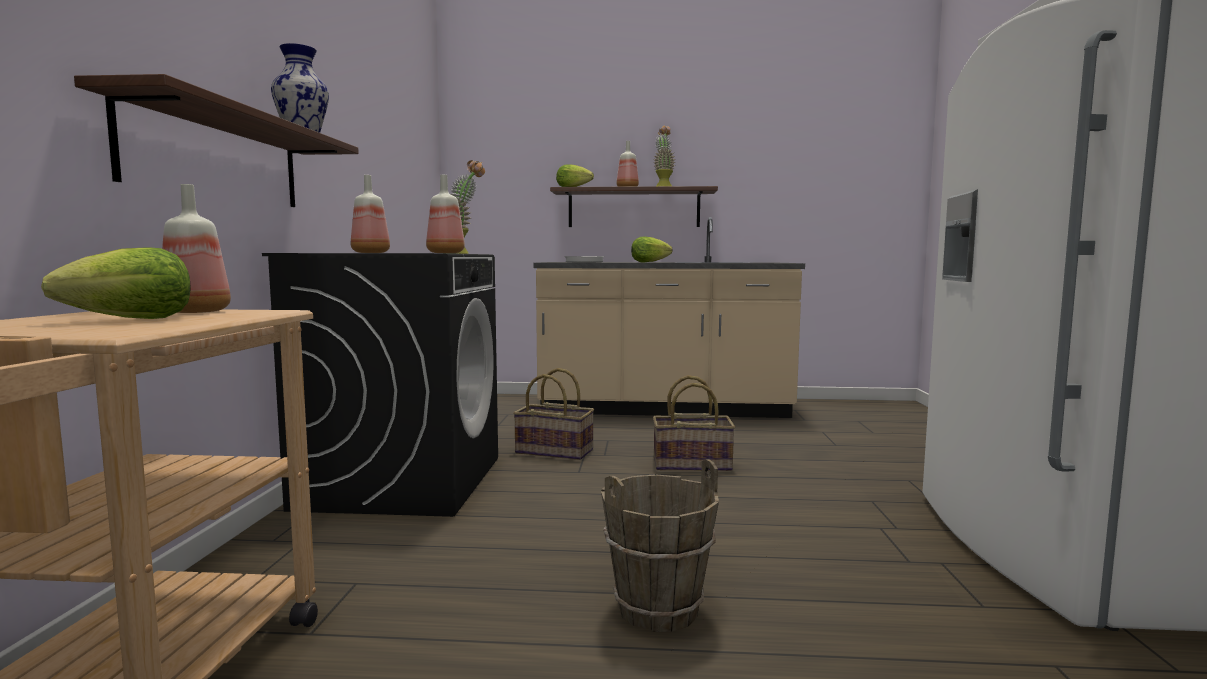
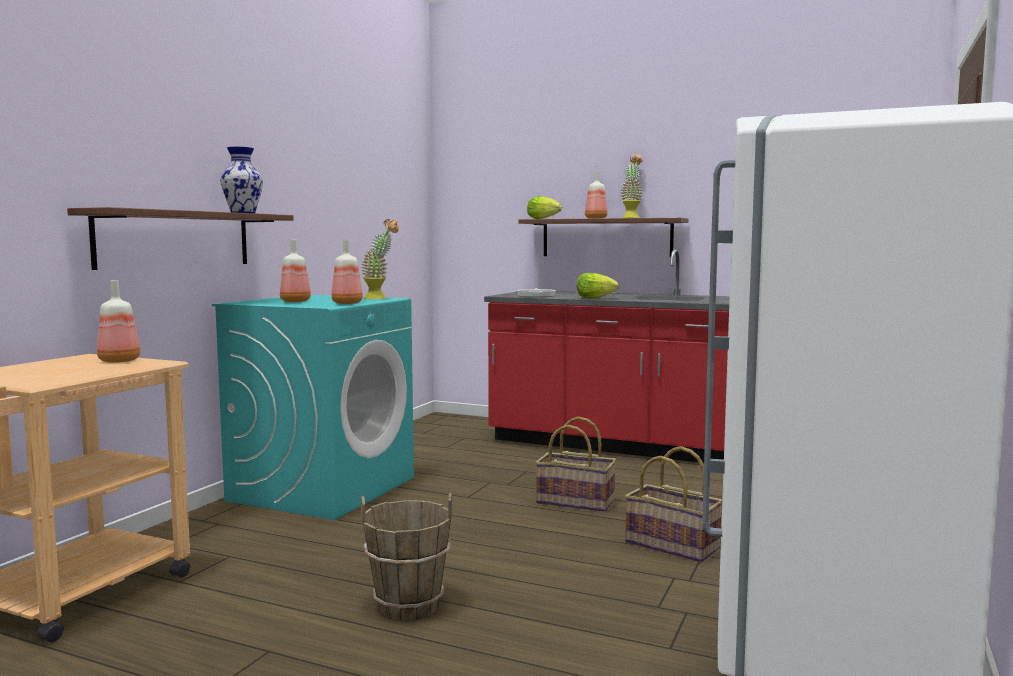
camera: 20 degrees right, 0 degrees up
lettuce [41,247,191,319] -> none
black washing machine [262,253,498,517] -> turquoise washing machine [212,295,414,520]
basket [513,368,594,460] -> basket moved to [625,446,722,562]
beige counter [534,217,805,418] -> red counter [484,249,730,463]

